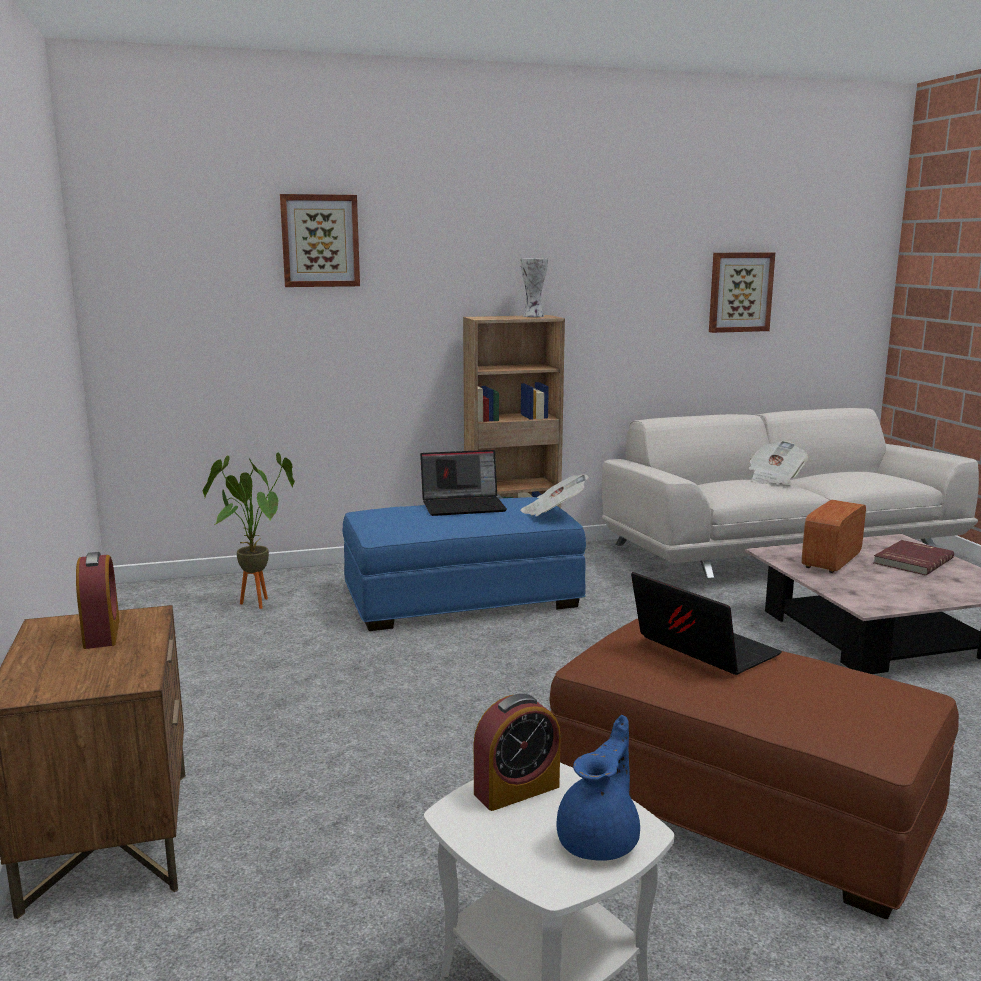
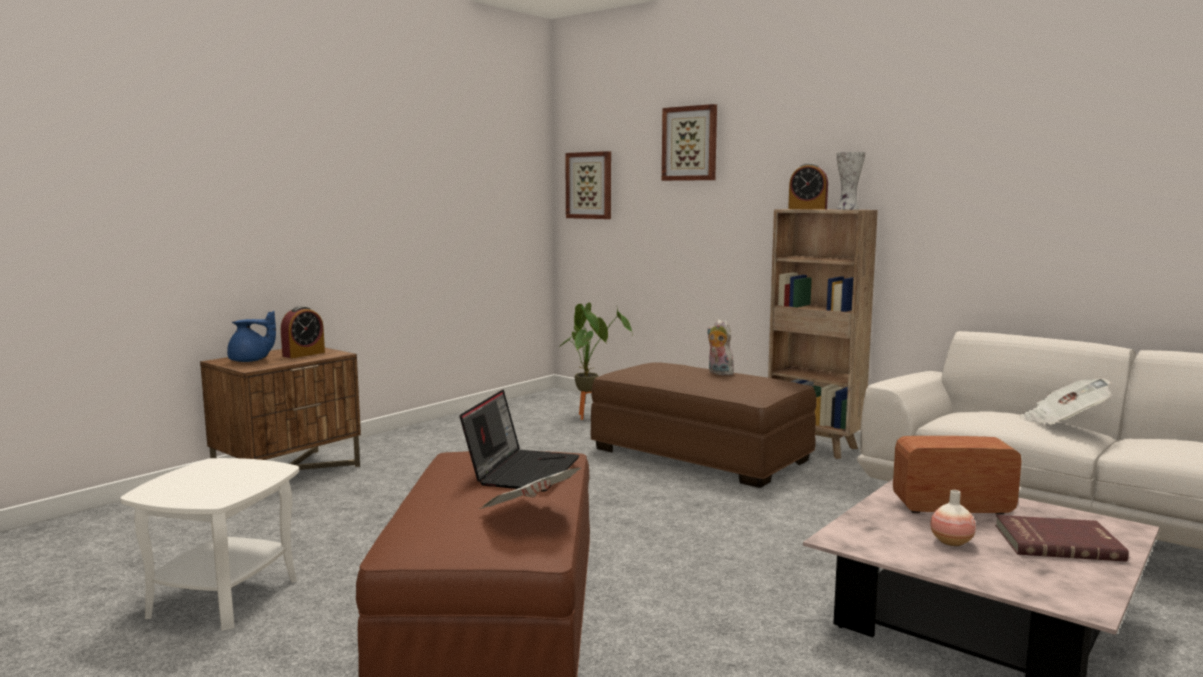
camera: 55 degrees right, 5 degrees down
blue ottoman [342,497,586,631] -> brown ottoman [591,362,817,488]
laptop [420,450,507,516] -> plush toy [707,320,734,375]
alarm clock [474,694,561,811] -> alarm clock moved to [788,163,828,209]
newspaper [520,474,589,516] -> newspaper moved to [479,468,581,509]
blue teapot [557,715,640,861] -> blue teapot moved to [227,311,276,362]
picture [709,252,775,333] -> picture moved to [565,151,611,219]
none -> vase [930,490,976,546]

